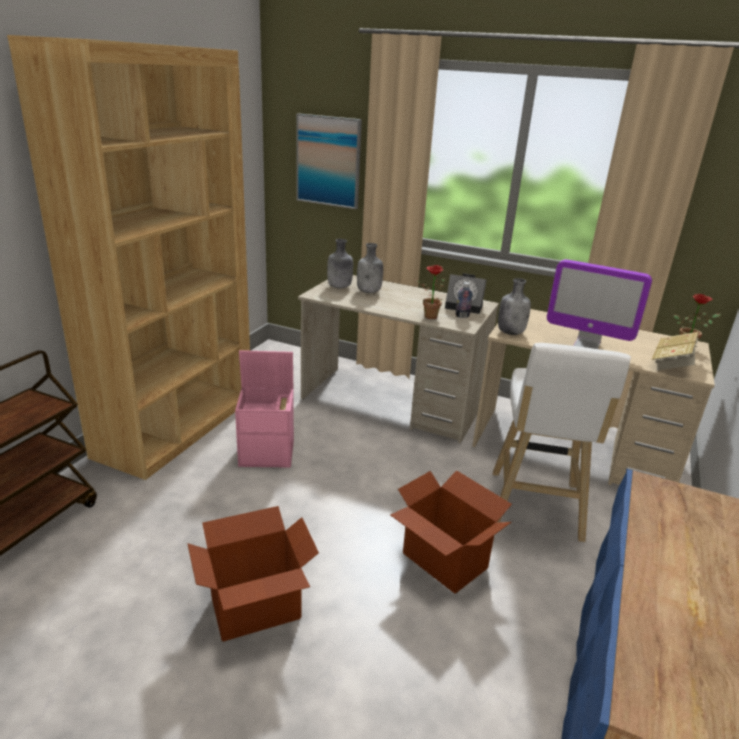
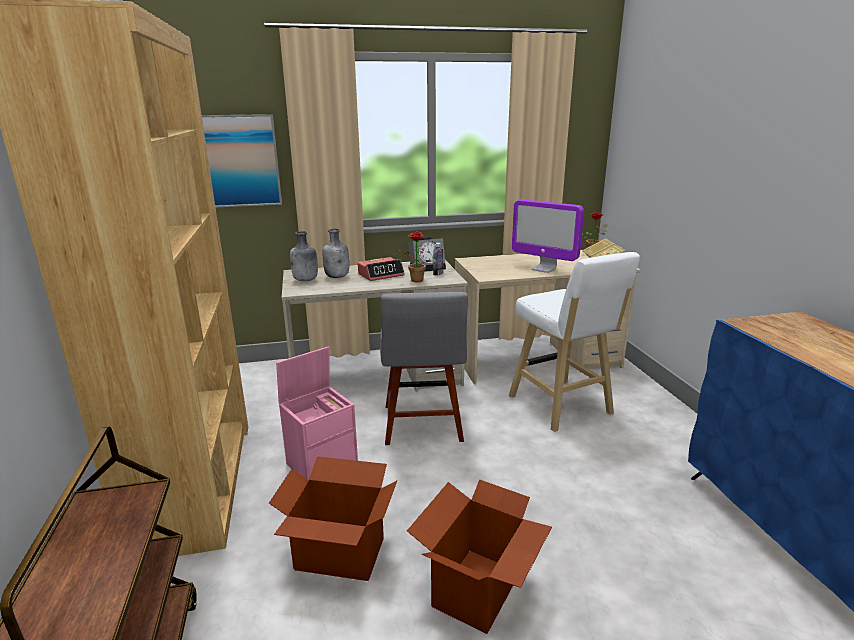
camera: 35 degrees left, 5 degrees down
cardboard box [390,470,512,594] -> cardboard box moved to [269,456,397,581]
grey bottle [498,278,531,335] -> none
monitor [547,259,652,349] -> monitor turned 45 degrees clockwise [512,199,584,273]
none -> alarm clock [358,257,405,281]
none -> grey chair [380,292,468,445]

